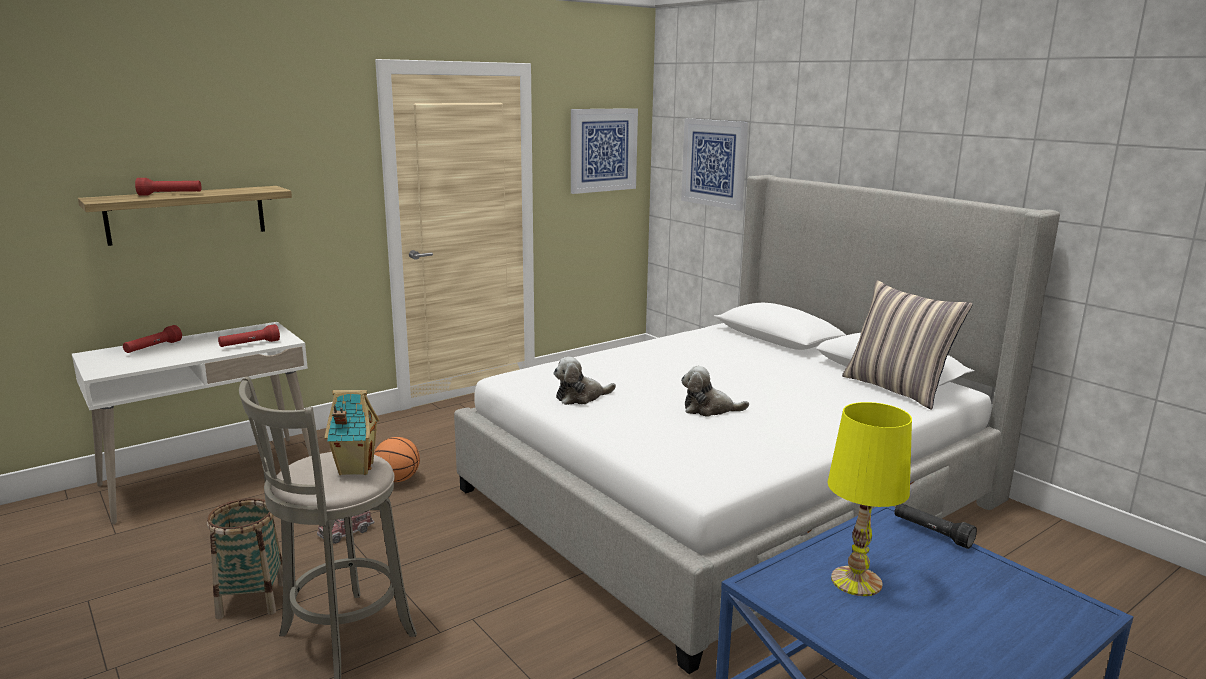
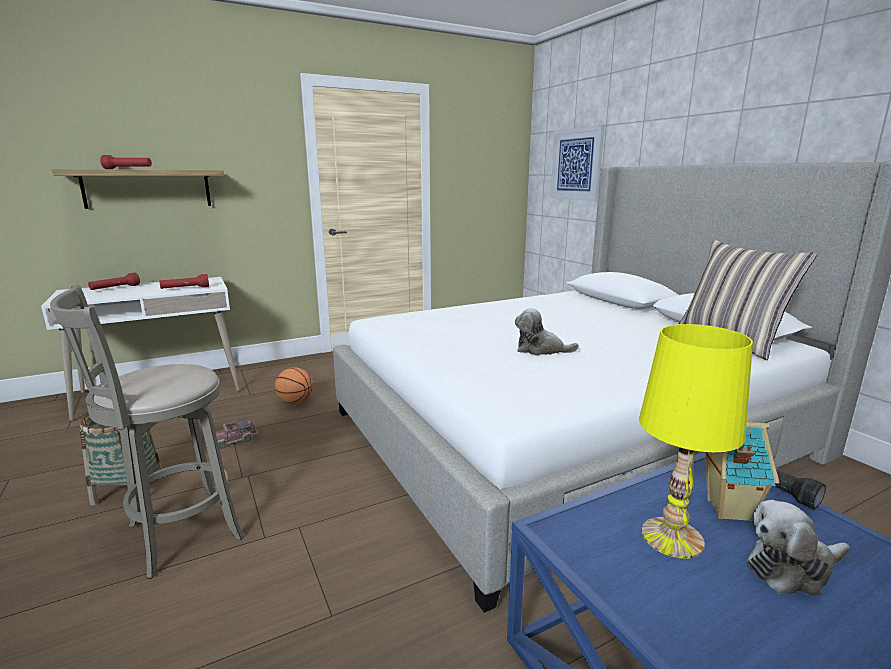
camera: 10 degrees right, 0 degrees up
toy house [324,390,379,475] -> toy house moved to [706,422,779,522]
plush toy [553,357,616,405] -> plush toy moved to [747,500,850,596]
picture [571,108,638,194] -> none

